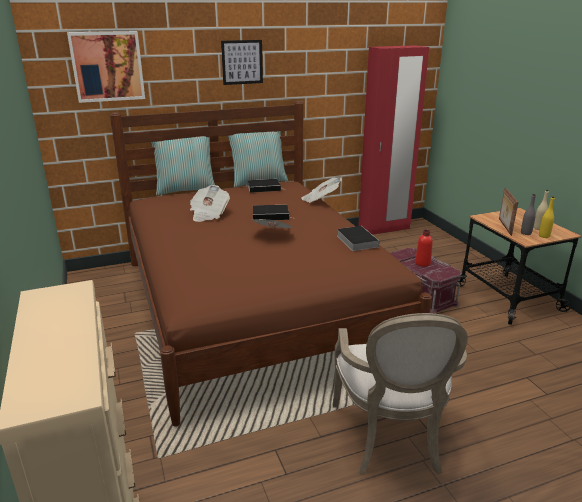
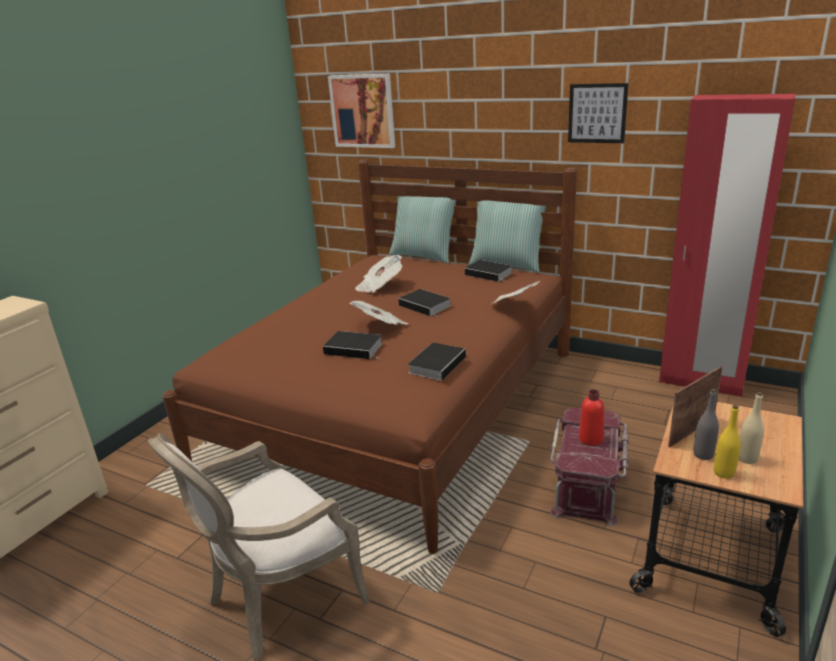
camera: 50 degrees right, 0 degrees up
picture [221,40,263,85] -> picture moved to [568,83,629,143]
none -> book [323,331,383,359]

